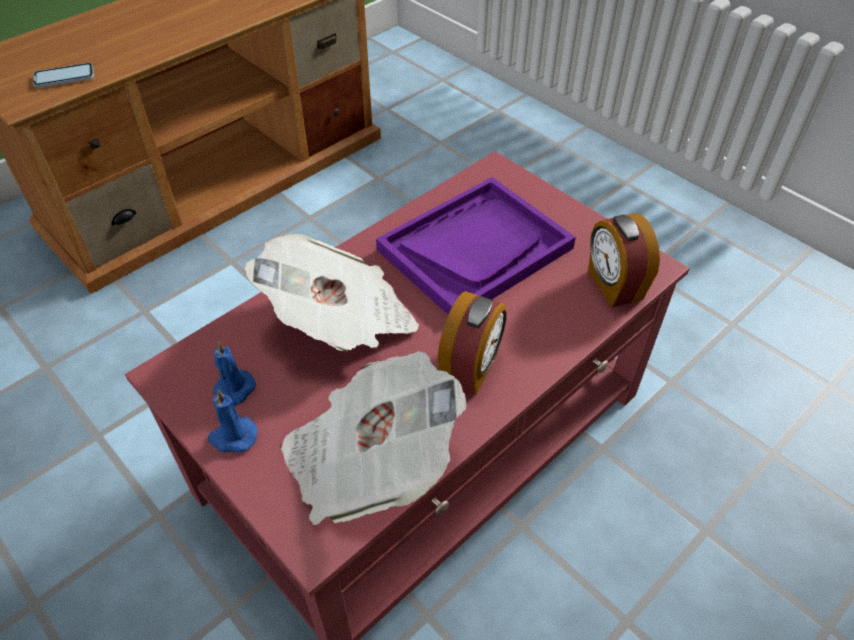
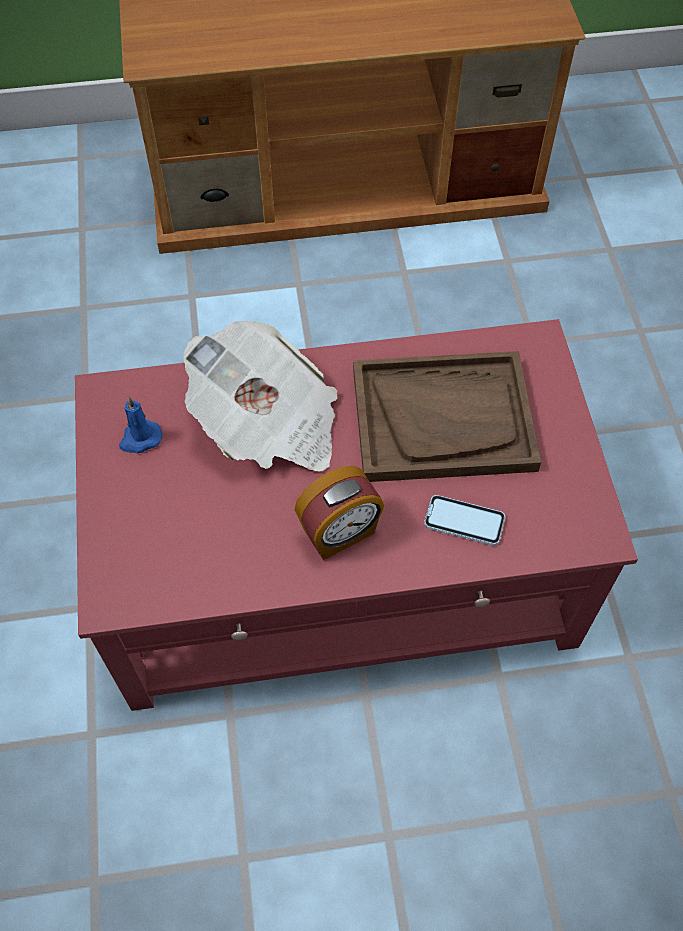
camera: 35 degrees right, 10 degrees up
phone [33,63,94,88] -> phone moved to [424,495,505,546]
blue candle [208,390,258,453] -> none
newspaper [281,352,467,525] -> none
purple tray [376,177,576,315] -> brown tray [353,351,541,482]
alarm clock [588,213,660,308] -> none

